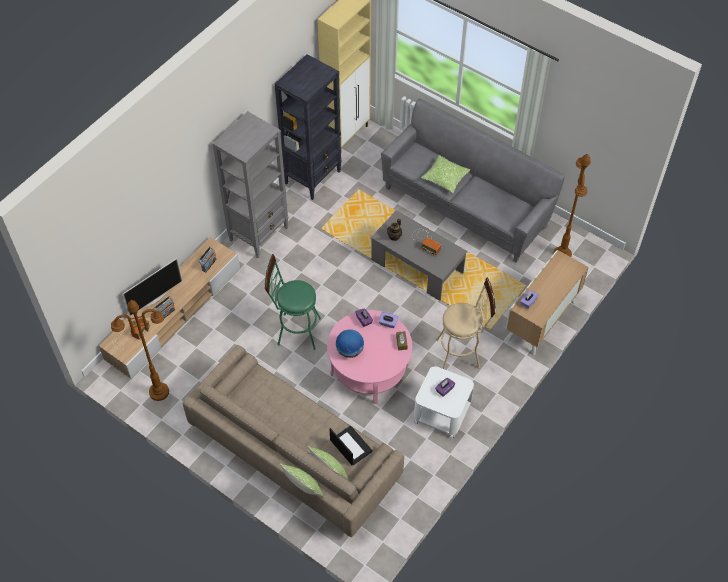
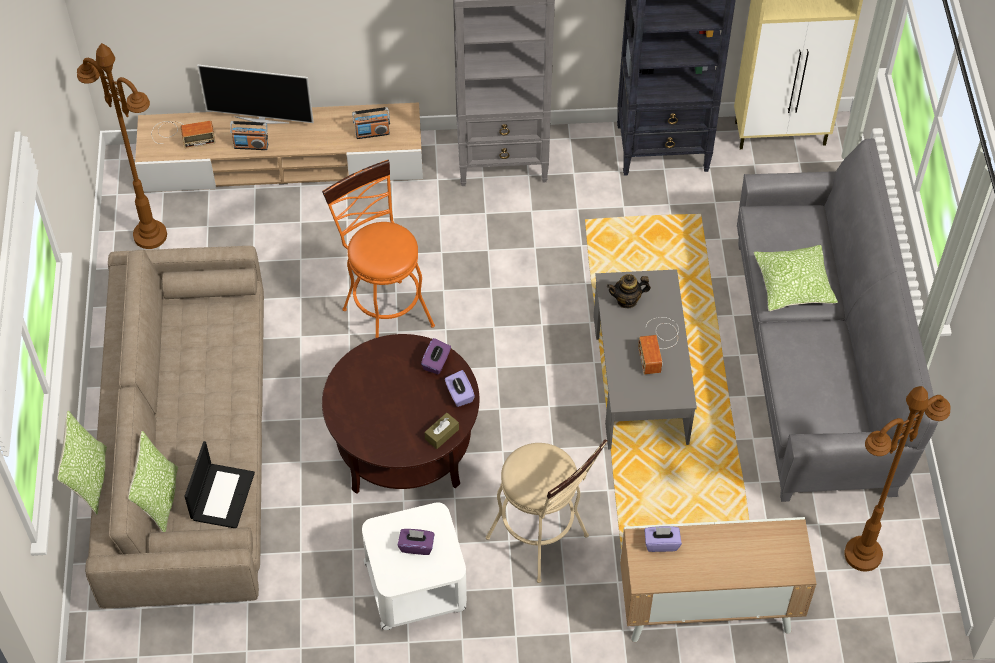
camera: 50 degrees right, 0 degrees up
green stool [265,254,321,350] -> orange stool [322,160,435,338]
pink coffee table [327,310,412,404] -> brown coffee table [322,334,479,494]
globe [336,329,364,358] -> none

